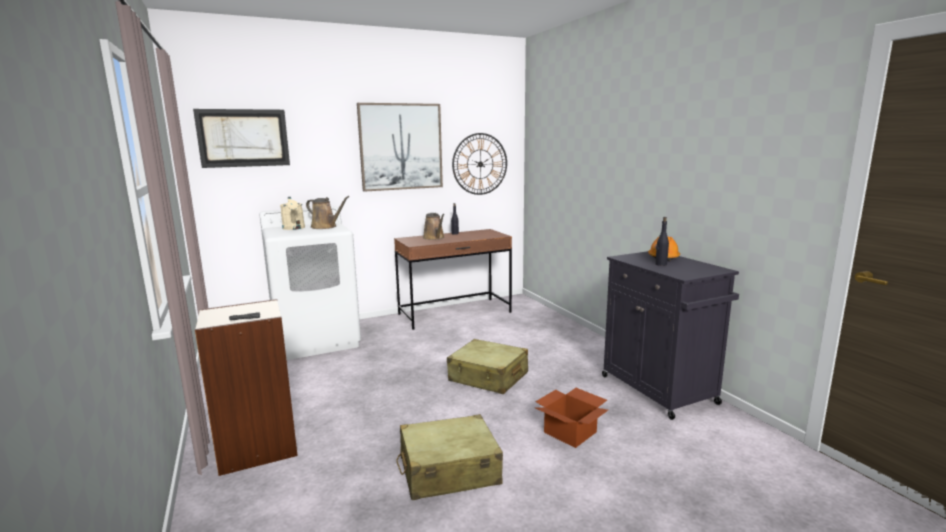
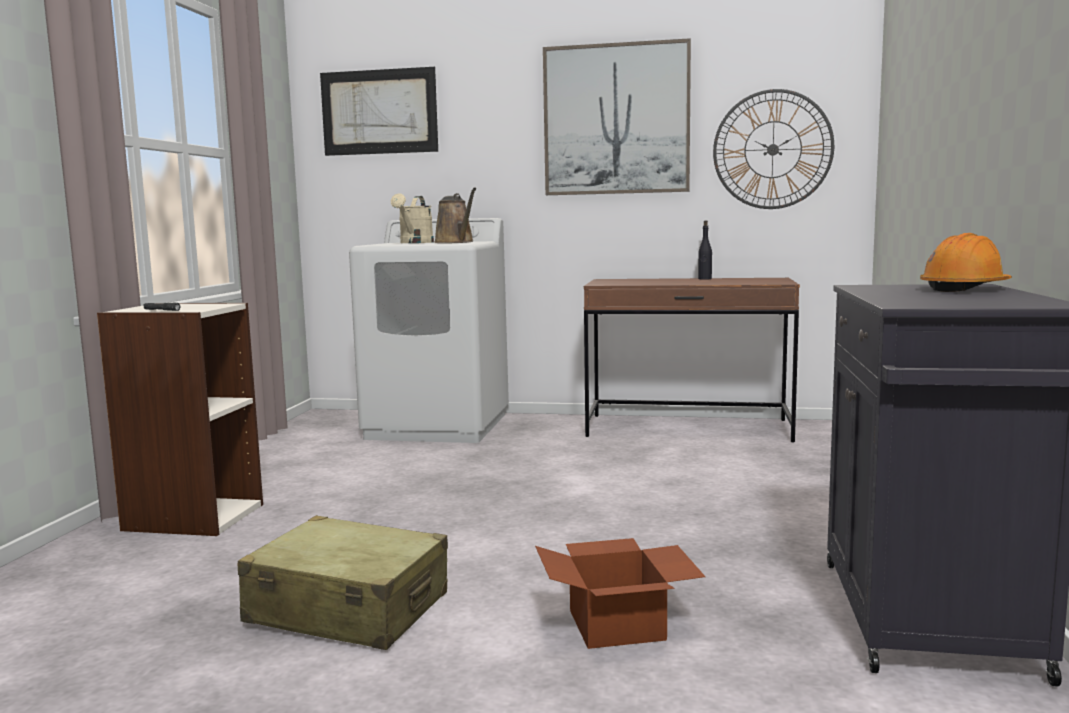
camera: 35 degrees right, 5 degrees down
brown watering can [423,213,445,240] -> none
beige suitcase [447,339,528,394] -> none
black bottle [655,217,669,266] -> none

